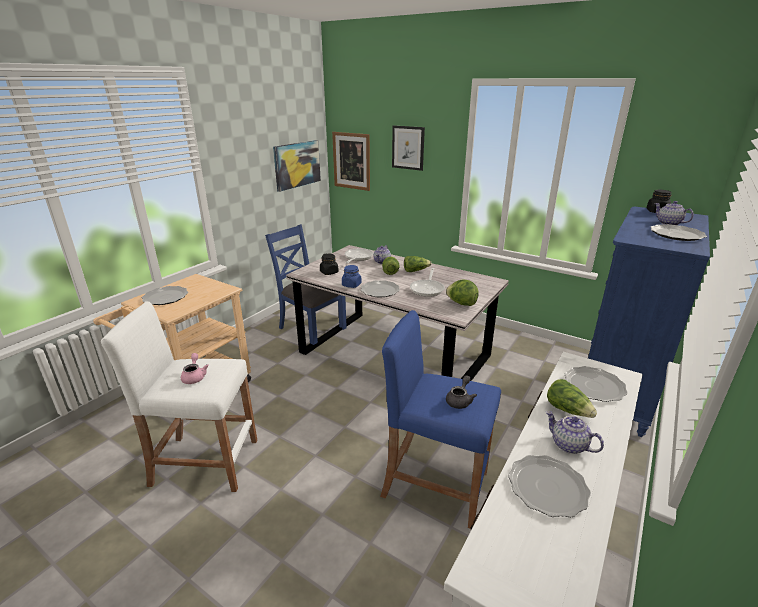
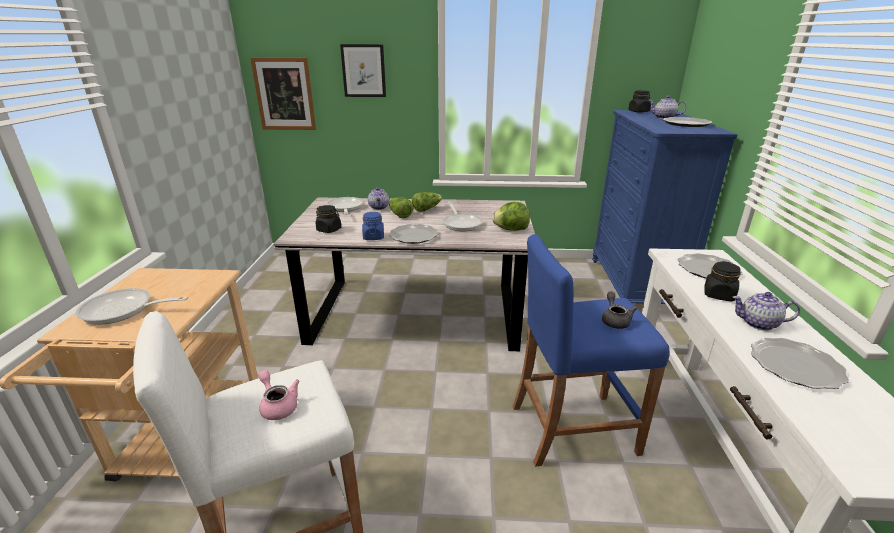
camera: 30 degrees left, 0 degrees up
plate [142,286,188,305] -> frying pan [76,288,188,325]
blue chair [265,224,347,345] -> none
picture [273,140,321,192] -> none
lettuce [547,379,597,418] -> black jar [704,261,741,301]

